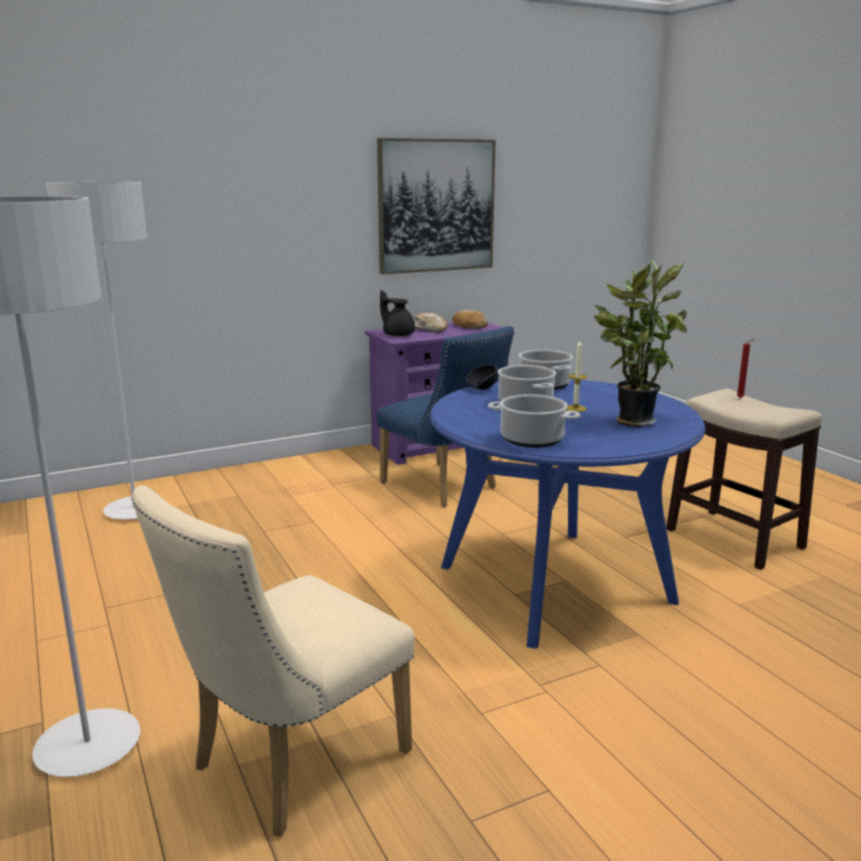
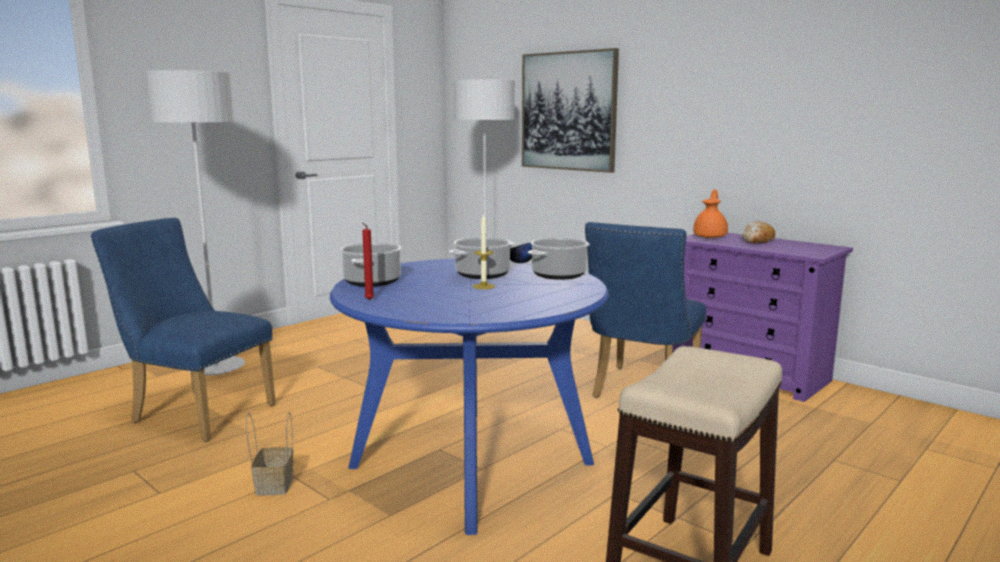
camera: 70 degrees right, 5 degrees down
beige chair [131,485,415,837] -> blue chair [91,218,276,442]
picture [377,138,496,274] -> picture moved to [522,48,619,173]
black teapot [380,290,415,336] -> orange teapot [693,189,728,238]
bread [452,310,487,328] -> none
potted plant [594,259,687,427] -> none
red candle [737,339,754,398] -> red candle moved to [362,223,374,300]
none -> basket [246,412,293,495]

